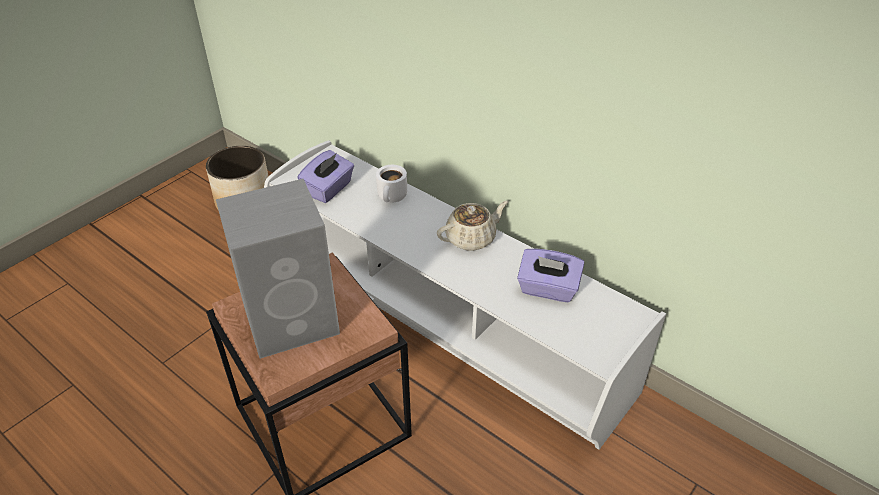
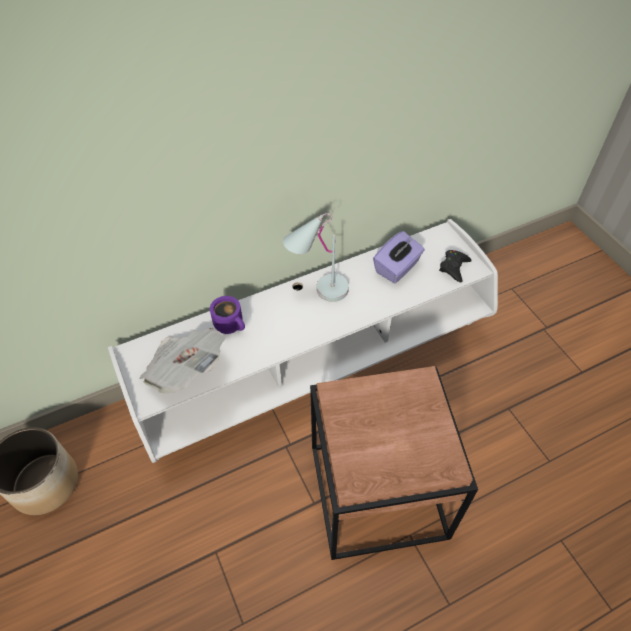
camera: 65 degrees left, 10 degrees up
grey speaker [216,179,340,359] -> none
purple tissue box [297,150,354,203] -> newspaper [140,328,226,394]
white mug [376,165,407,202] -> purple mug [210,296,245,334]
beige teapot [437,201,509,251] -> white table lamp [283,213,349,302]
none -> black game controller [439,250,472,283]

